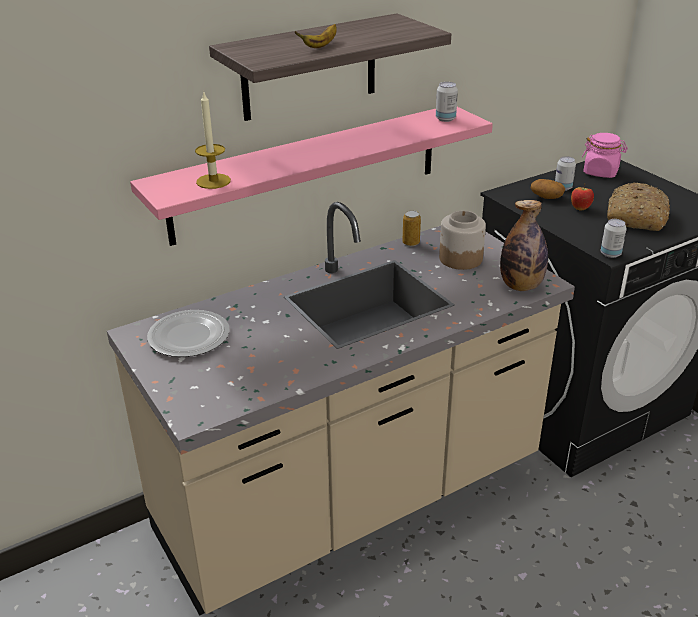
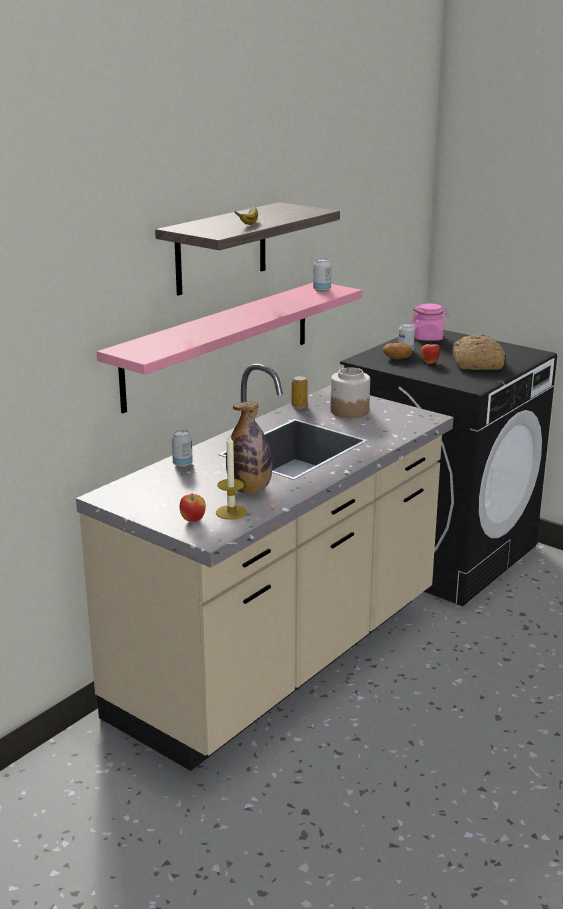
camera: 20 degrees left, 10 degrees down
plate [147,310,230,357] -> none
candle [195,93,231,189] -> candle moved to [216,435,247,520]
bottle [500,200,548,291] -> bottle moved to [226,402,272,494]
can [601,219,627,258] -> can moved to [172,430,193,467]
none -> apple [180,493,206,522]

